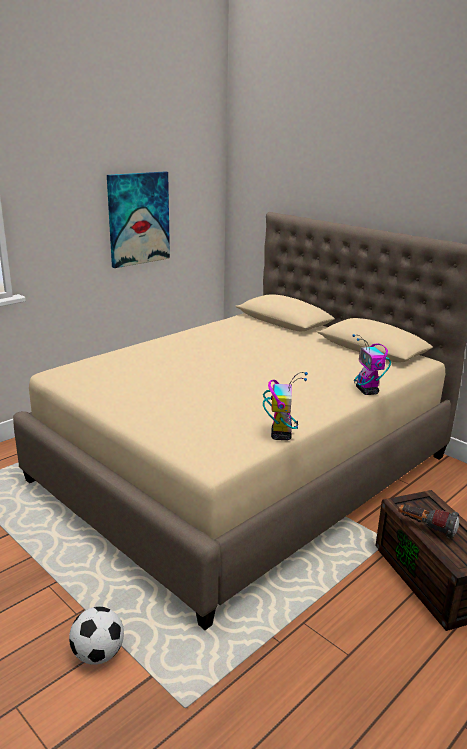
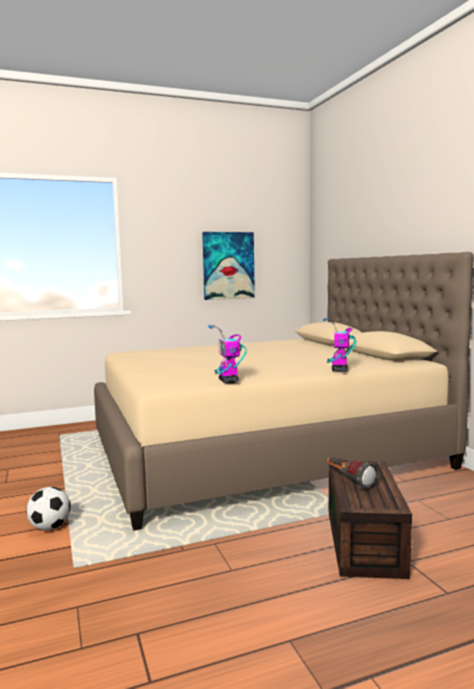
camera: 25 degrees right, 15 degrees down
toy robot [263,372,308,440] -> toy robot turned 135 degrees clockwise [208,325,247,383]

